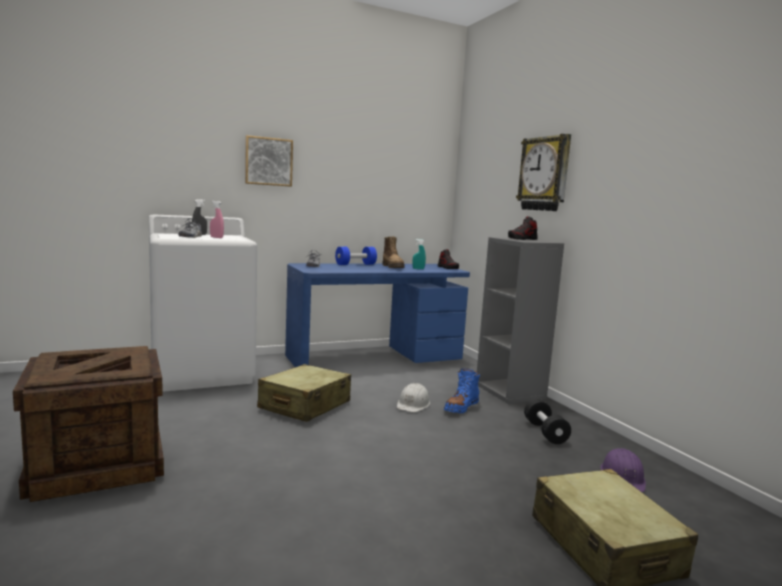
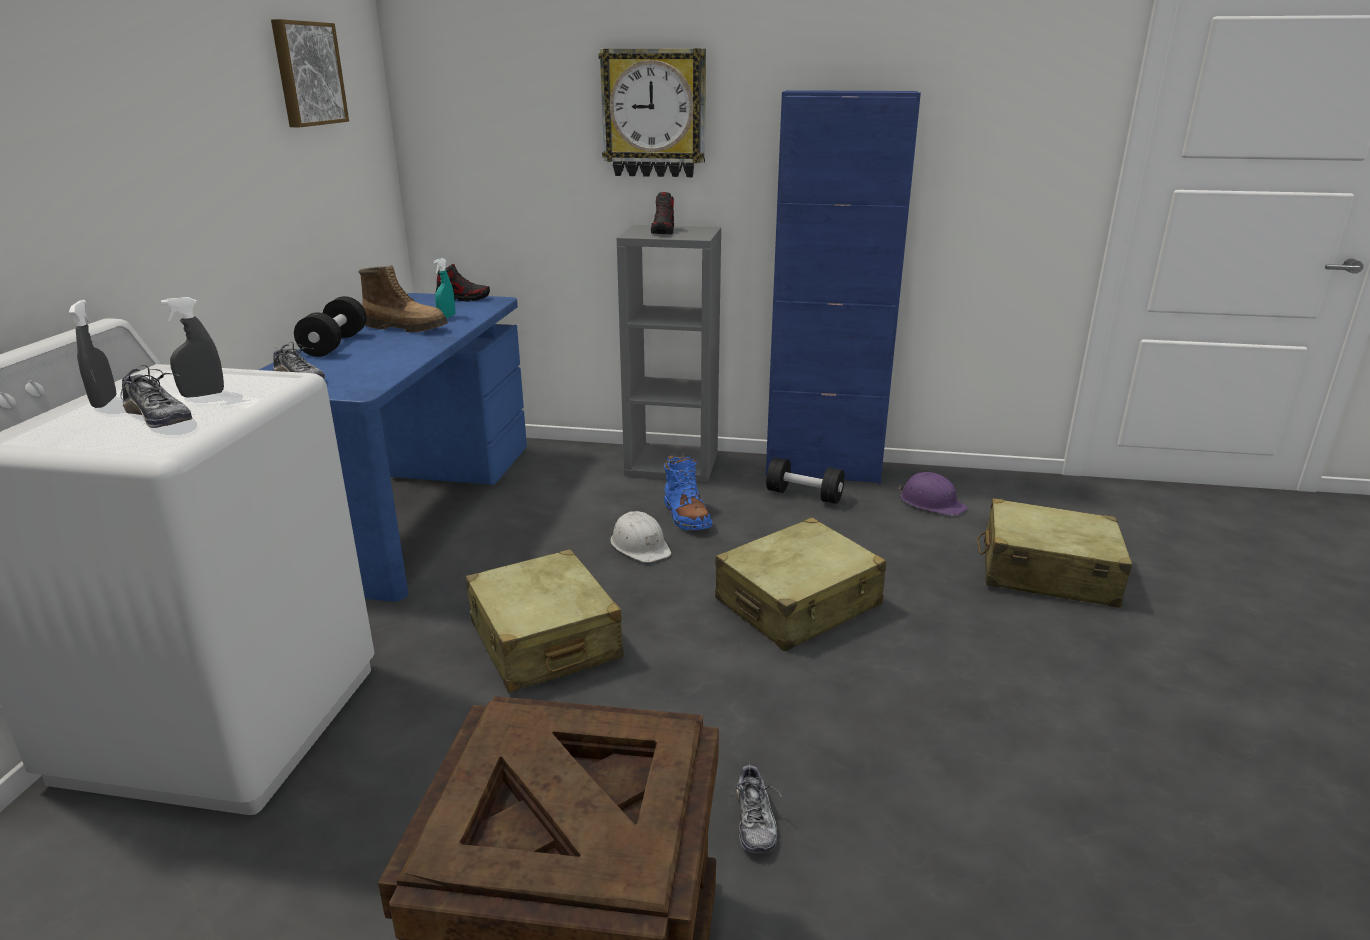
camera: 55 degrees left, 15 degrees up
pink spray bottle [210,201,224,238] -> grey spray bottle [161,297,224,398]
picture [245,135,293,187] -> picture moved to [271,19,349,127]
blue dumbbell [335,247,377,265] -> black dumbbell [294,296,367,357]
none -> beige suitcase [715,517,886,651]
none -> shoe [729,759,782,853]
none -> blue cabinet [766,90,921,484]

